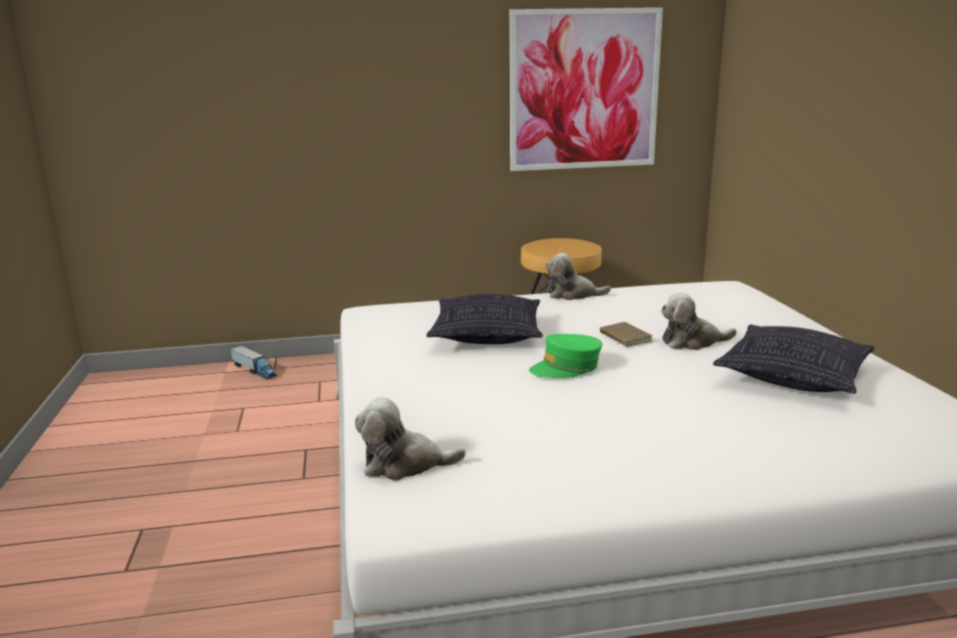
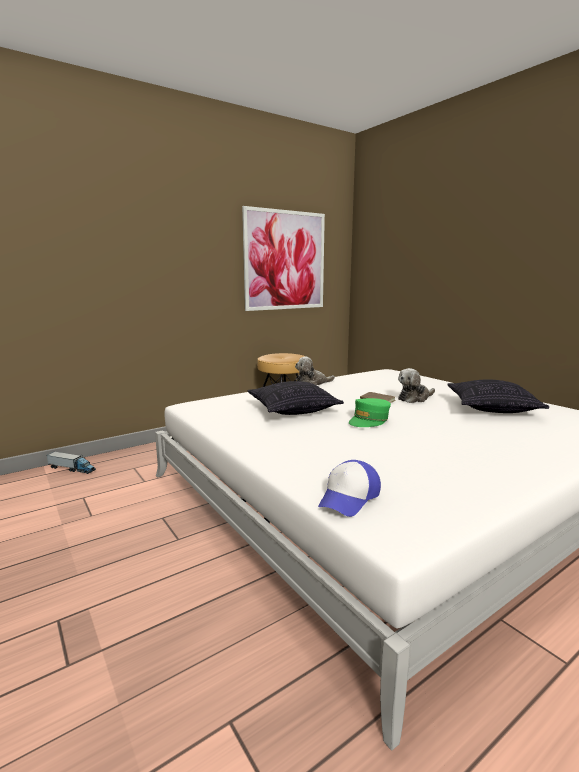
camera: 25 degrees left, 5 degrees down
plush toy [355,397,466,481] -> cap [318,460,381,517]

